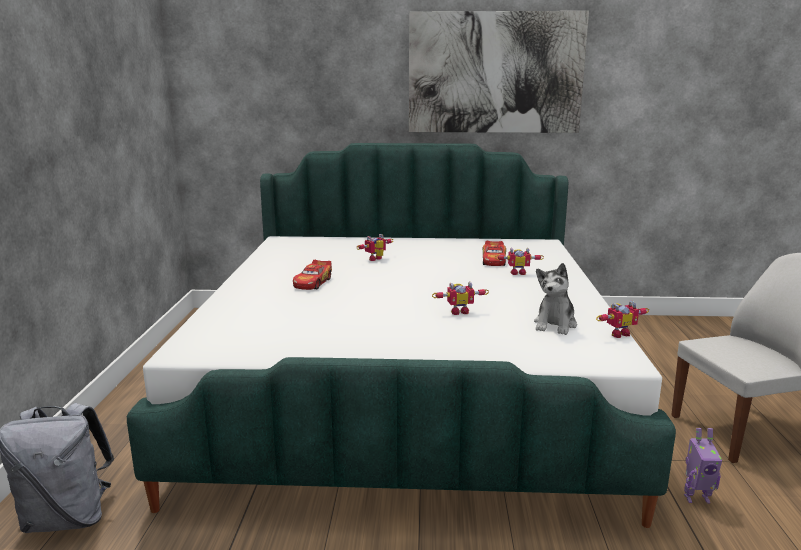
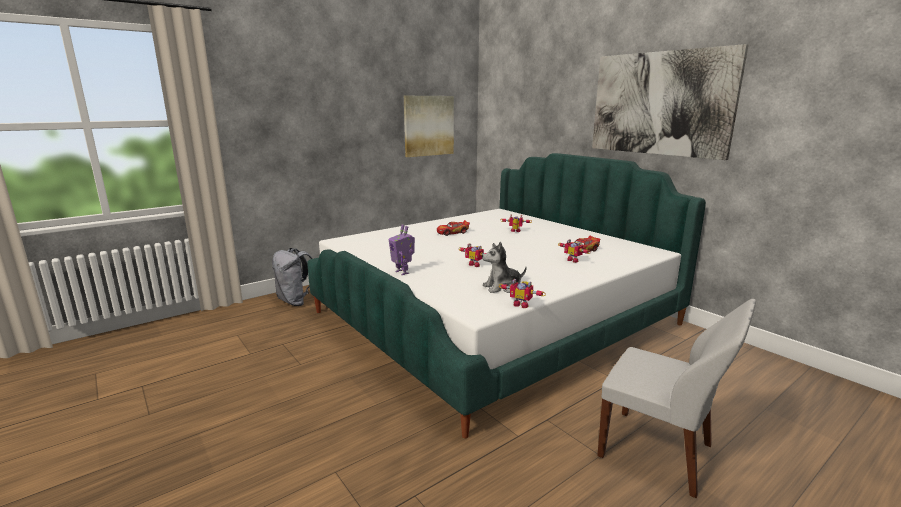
camera: 50 degrees right, 0 degrees up
toy robot [684,428,722,504] -> toy robot moved to [389,225,415,275]
none -> picture [404,96,454,157]

